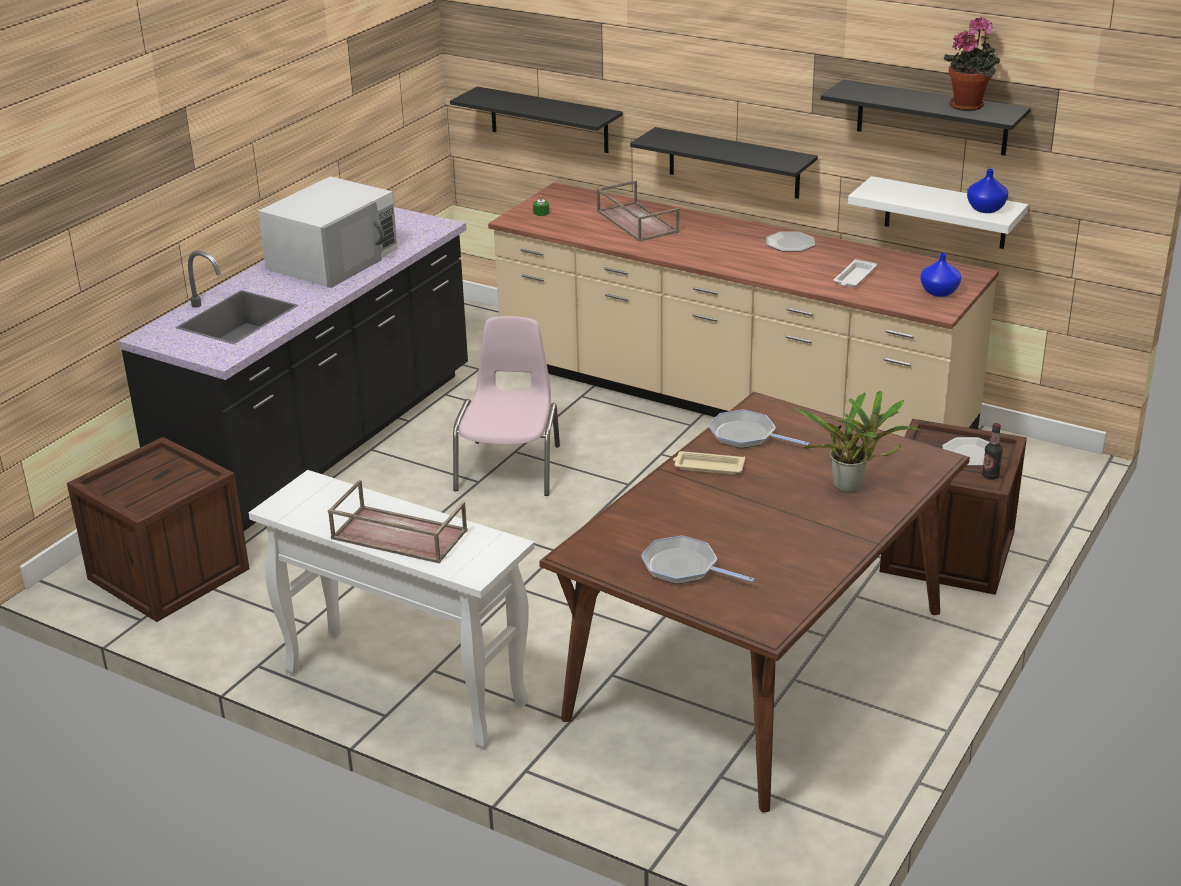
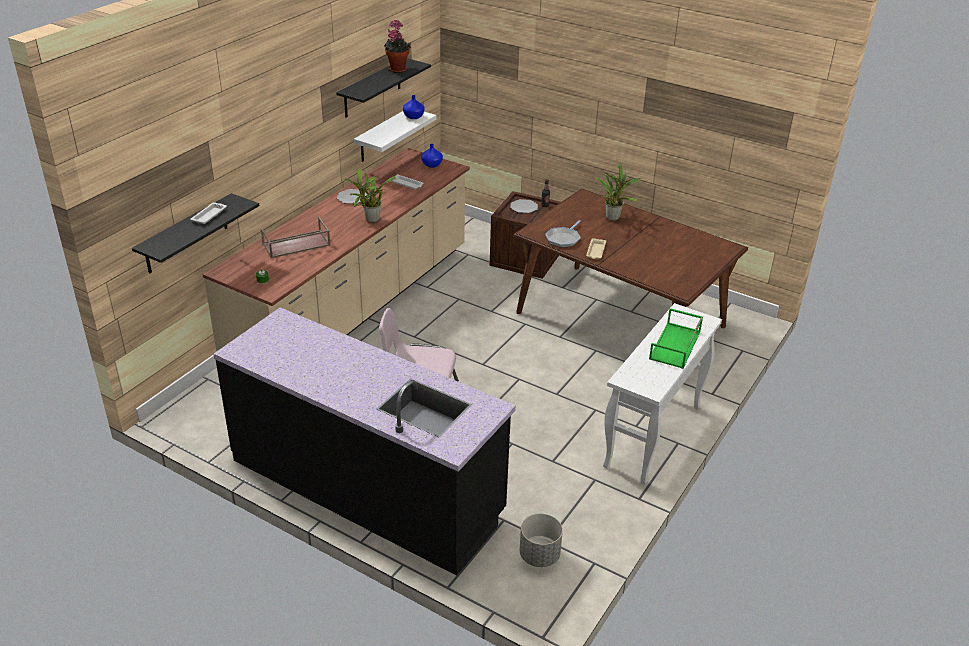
camera: 90 degrees left, 5 degrees up
crate [67,437,249,622] -> grey planter [520,513,563,567]
white microwave [258,176,398,288] -> none
brown tray [328,480,468,564] -> green tray [649,308,703,369]
black shelf [630,127,818,199] -> none
frying pan [641,536,755,584] -> none
none -> white tray [190,202,227,224]
none -> potted plant [344,169,396,222]

